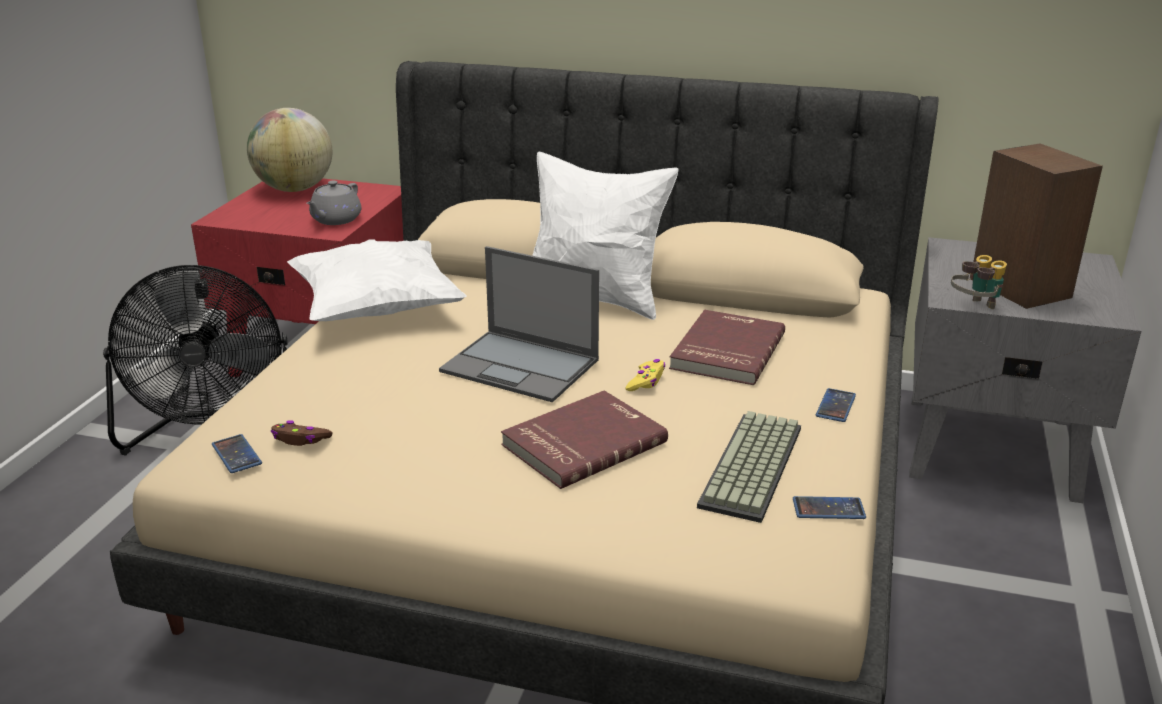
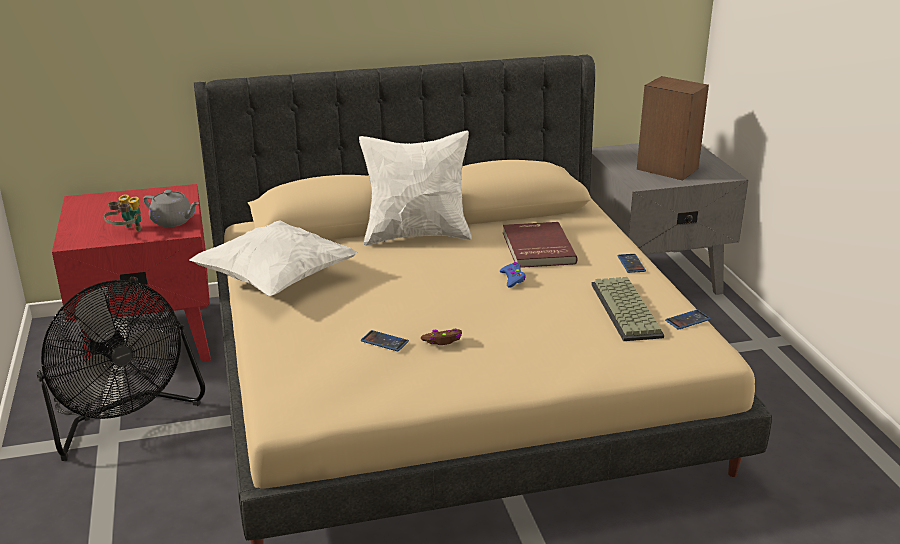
camera: 30 degrees left, 0 degrees up
phone [212,434,262,473] -> phone moved to [361,330,409,352]
globe [247,108,332,192] -> none
brown game controller [270,420,333,446] -> brown game controller moved to [421,329,462,345]
grey teapot [306,180,361,225] -> grey teapot turned 60 degrees counterclockwise [143,190,199,227]
laptop [439,246,599,403] -> none
red book [501,390,668,489] -> none
yellow game controller [626,359,665,391] -> blue game controller [500,262,526,288]
binoculars [951,255,1007,309] -> binoculars moved to [104,194,141,231]

